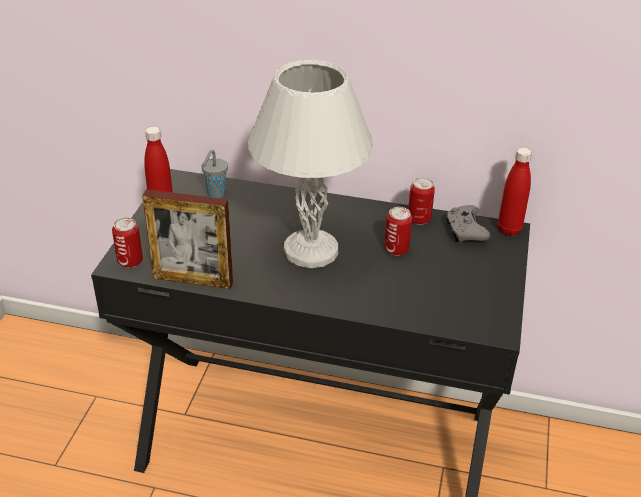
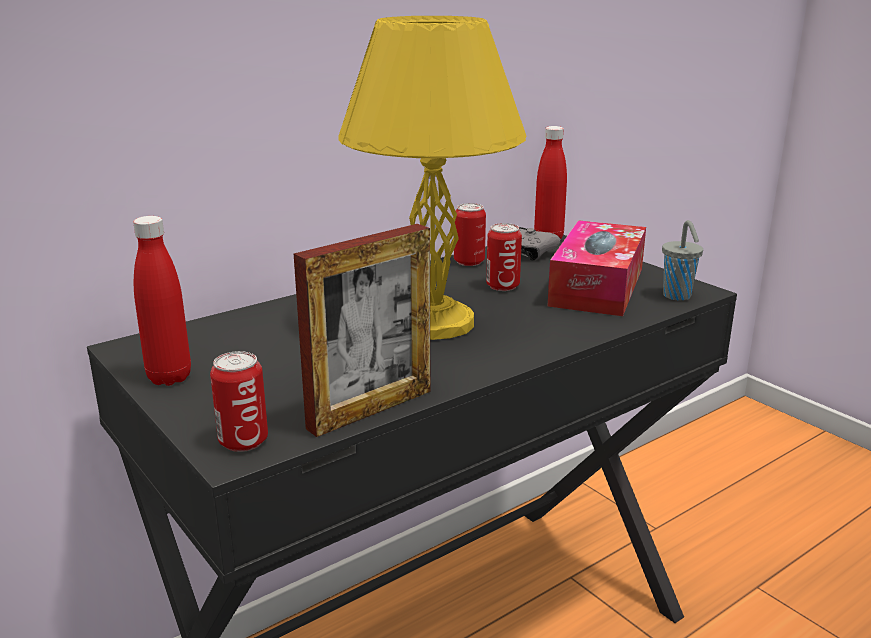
camera: 50 degrees left, 15 degrees down
grey cup [201,150,228,198] -> grey cup moved to [662,220,703,301]
white table lamp [248,60,373,268] -> yellow table lamp [338,16,527,340]
none -> tissue box [547,220,646,316]

